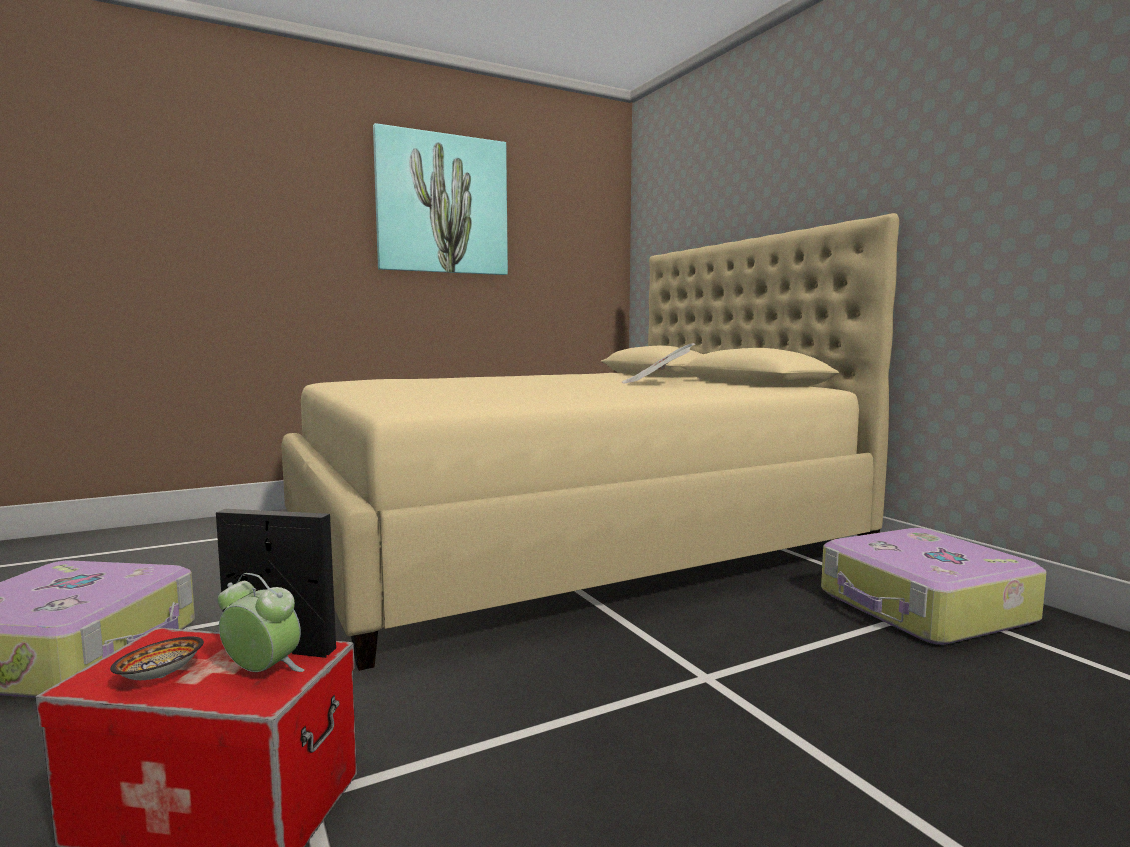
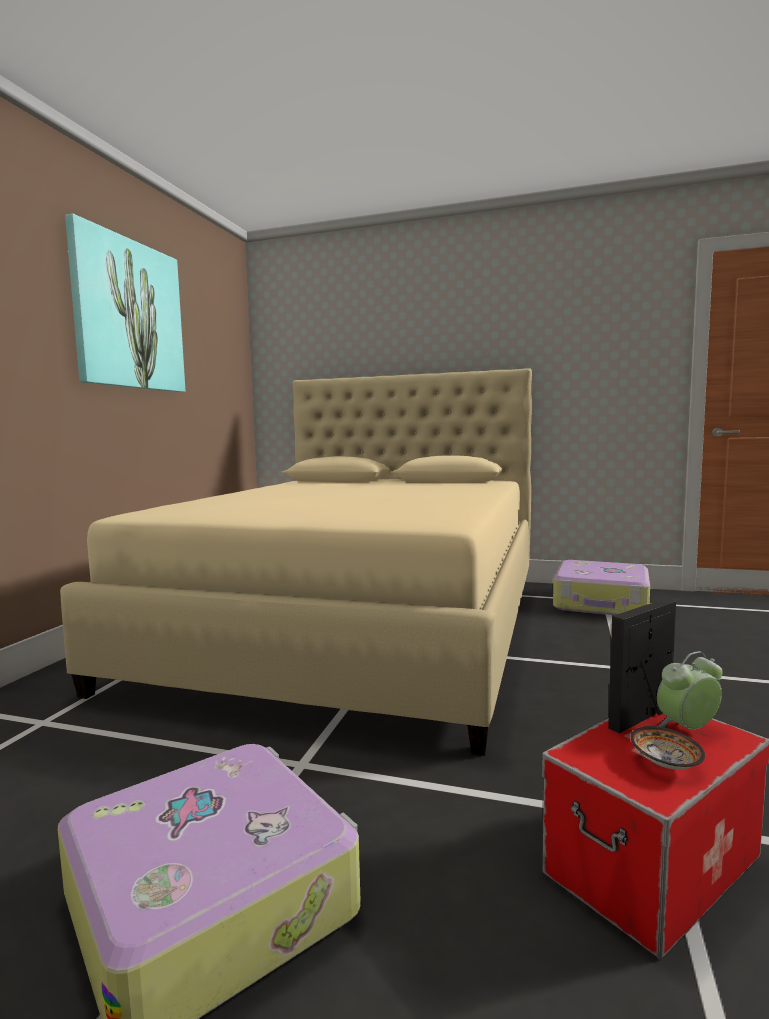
camera: 45 degrees left, 0 degrees up
newspaper [622,343,696,383] -> none

